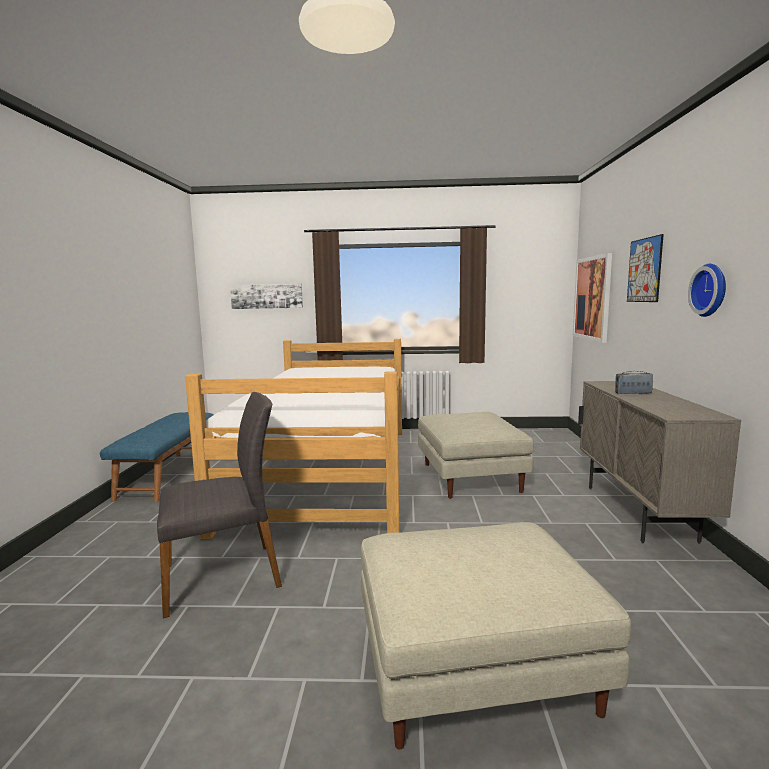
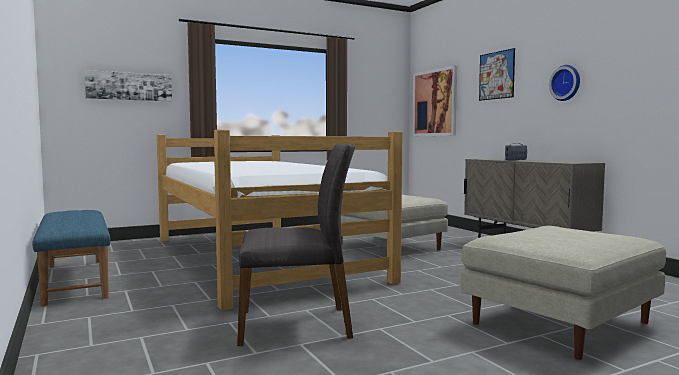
camera: 30 degrees left, 5 degrees down
grey chair [157,392,282,618] -> grey chair turned 45 degrees clockwise [237,144,355,346]

